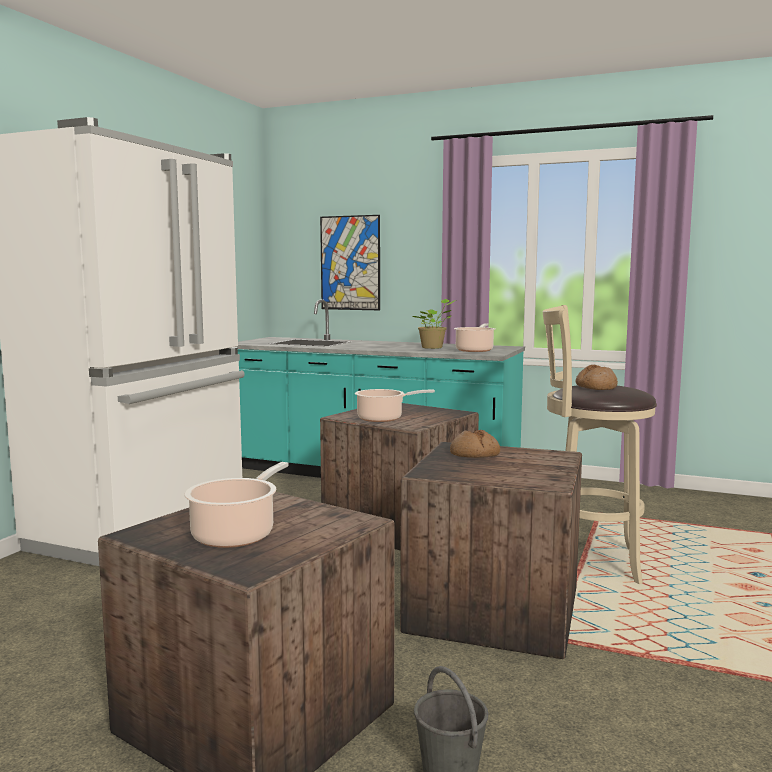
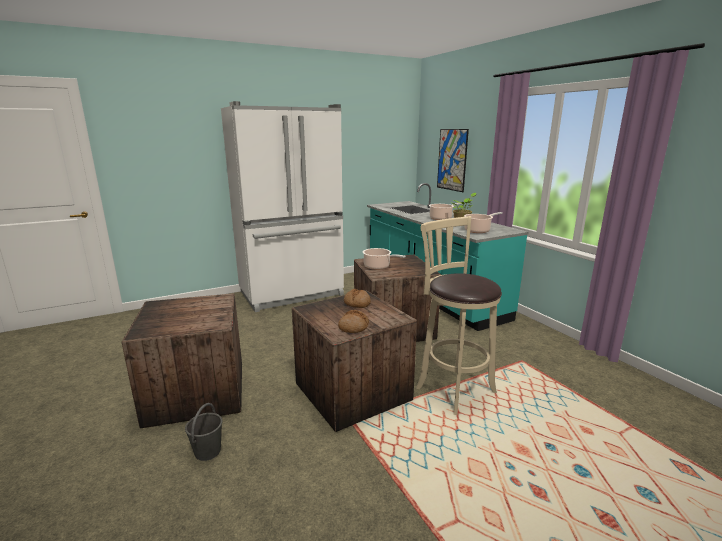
camera: 40 degrees right, 10 degrees up
cooking pot [185,462,289,548] -> cooking pot moved to [429,203,462,220]
bread [575,365,618,390] -> bread moved to [338,310,369,333]

